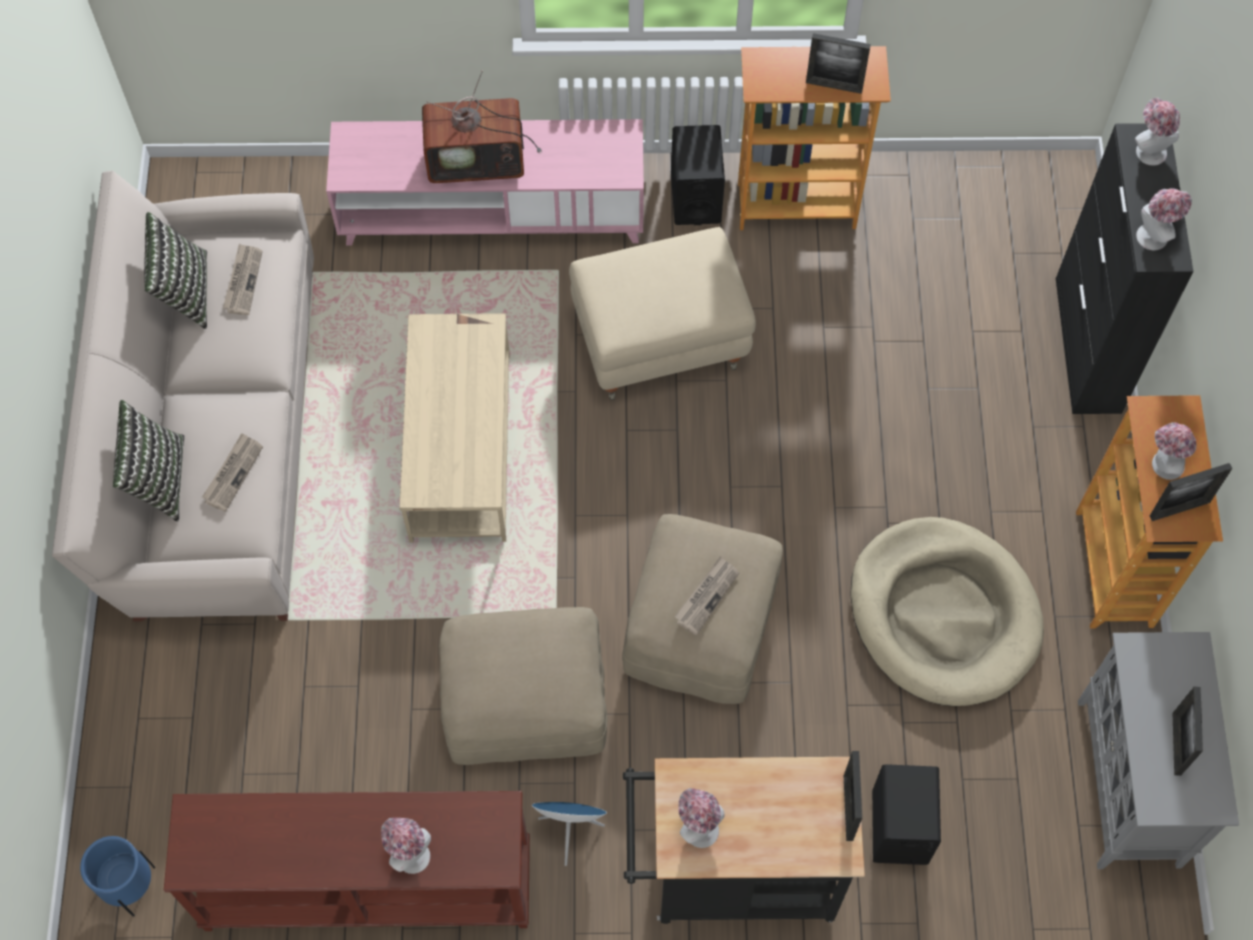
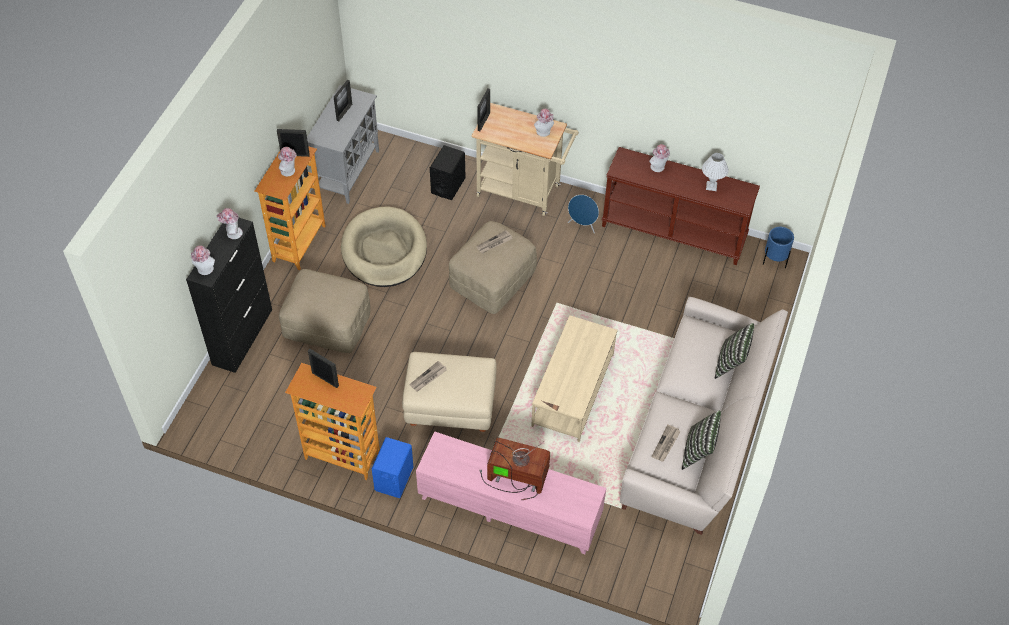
camera: 160 degrees left, 10 degrees down
newspaper [202,433,263,512] -> newspaper moved to [409,361,446,392]
beige ottoman [439,607,607,765] -> beige ottoman moved to [279,269,371,353]
black cart [623,757,865,924] -> beige cart [471,103,579,216]
black speaker [671,125,725,225] -> blue speaker [372,437,413,498]
none -> white table lamp [702,153,729,191]

